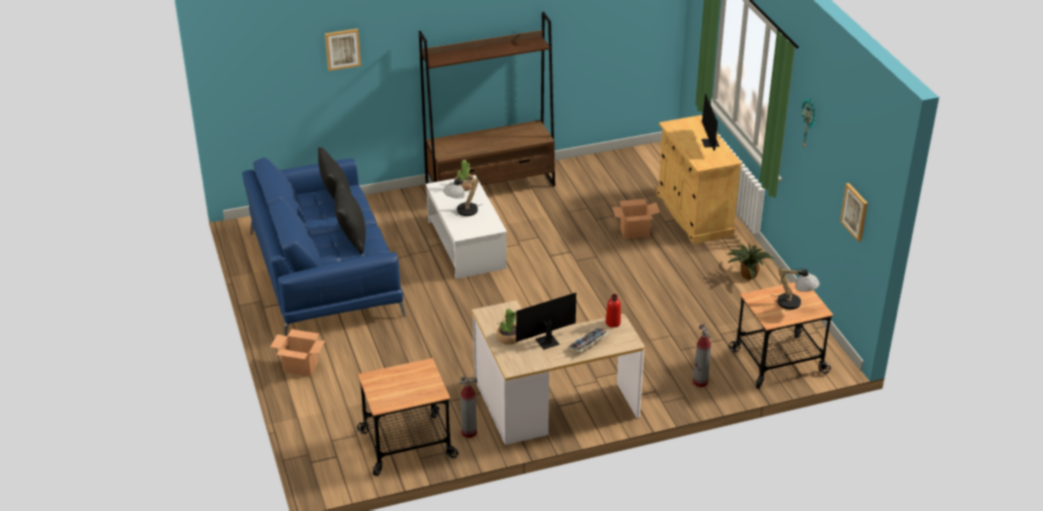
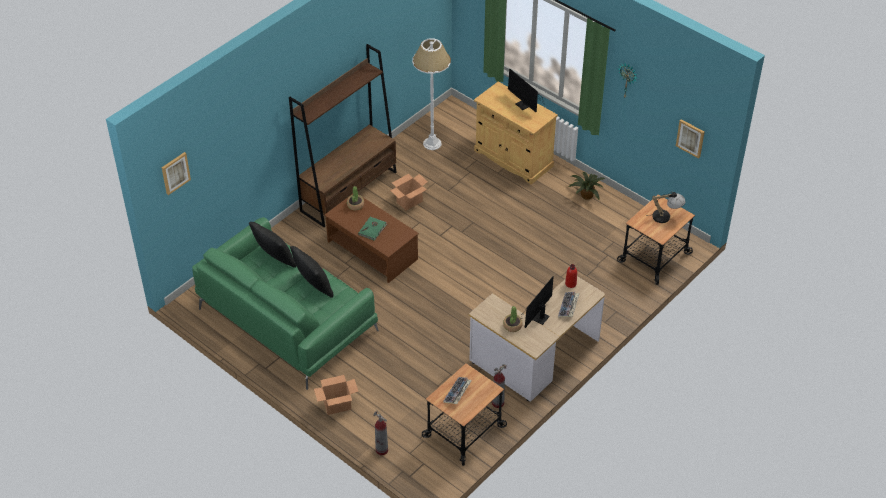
camera: 30 degrees left, 10 degrees up
blue sofa [242,158,406,336] -> green sofa [192,217,379,390]
picture [325,29,361,71] -> picture moved to [162,152,191,195]
white coffee table [426,175,507,279] -> brown coffee table [324,194,419,283]
table lamp [443,177,483,216] -> green book [358,217,387,241]
cardboard box [612,199,660,239] -> cardboard box moved to [390,174,428,211]
fire extinguisher [693,322,711,387] -> fire extinguisher moved to [373,410,388,455]
none -> white floor lamp [412,38,451,150]
none -> keyboard [443,377,472,404]

